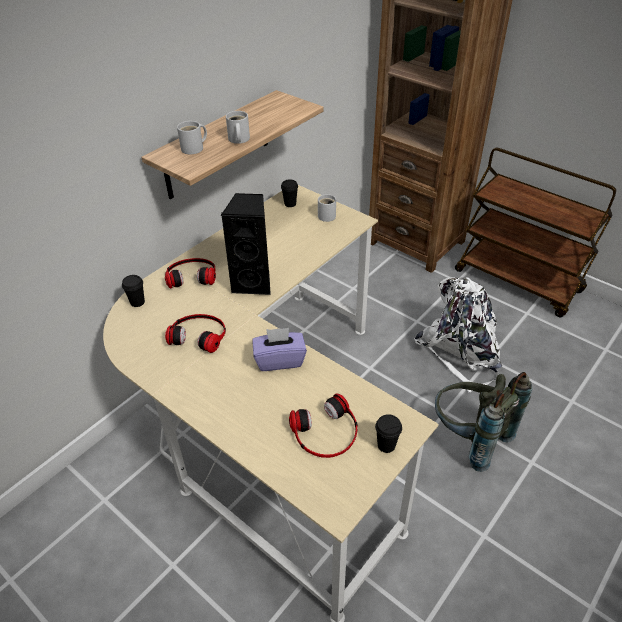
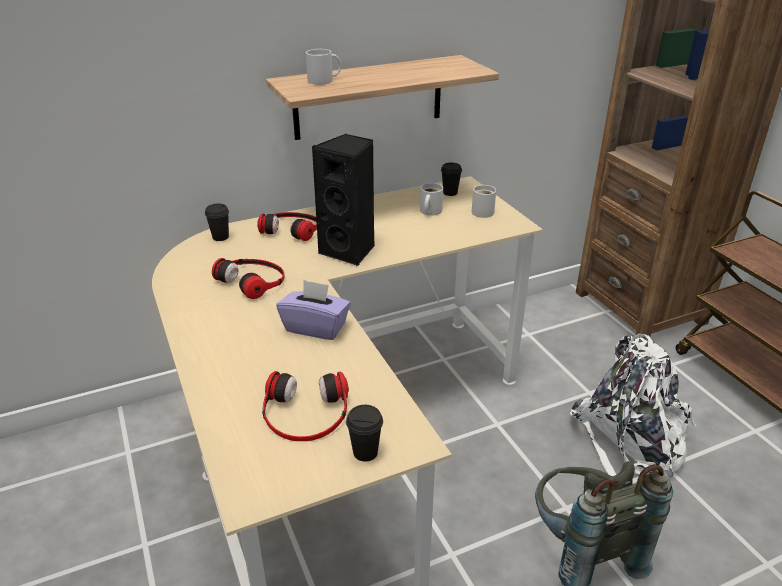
camera: 25 degrees right, 10 degrees down
white mug [226,111,250,144] -> white mug moved to [420,183,443,216]

